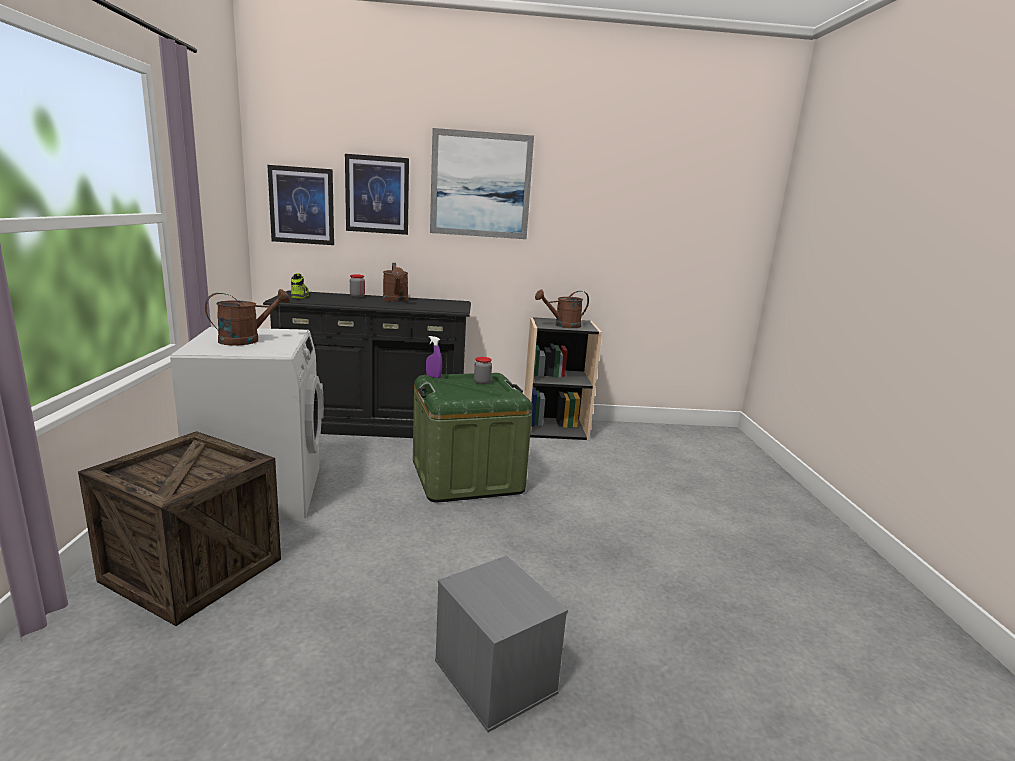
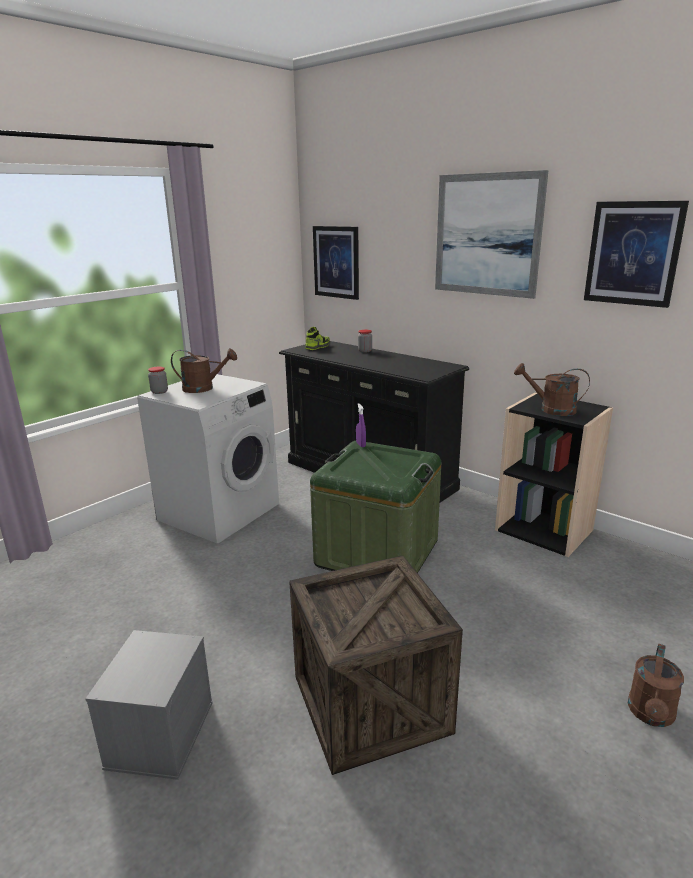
camera: 45 degrees right, 5 degrees up
crate [78,431,281,626] -> crate moved to [289,556,463,775]
picture [345,154,409,235] -> picture moved to [584,201,689,308]
brown watering can [383,263,408,302] -> brown watering can moved to [628,644,684,727]
jar [474,357,492,385] -> jar moved to [148,367,168,394]

